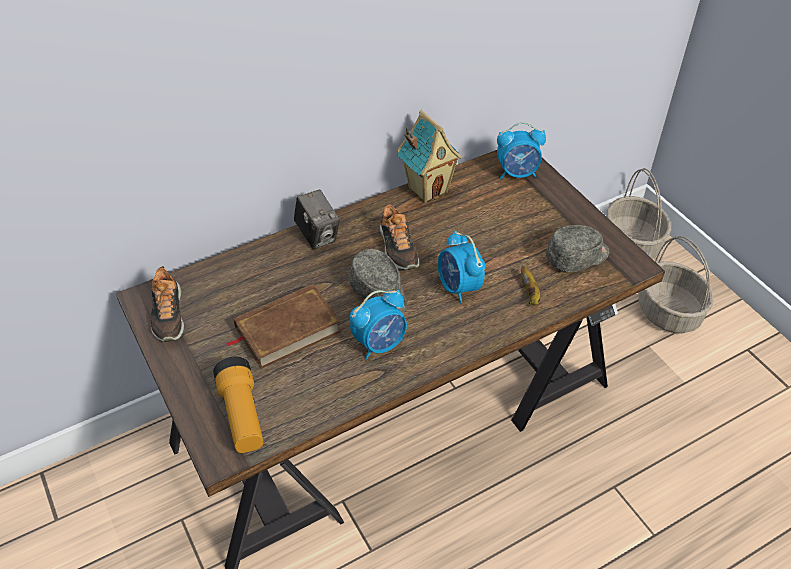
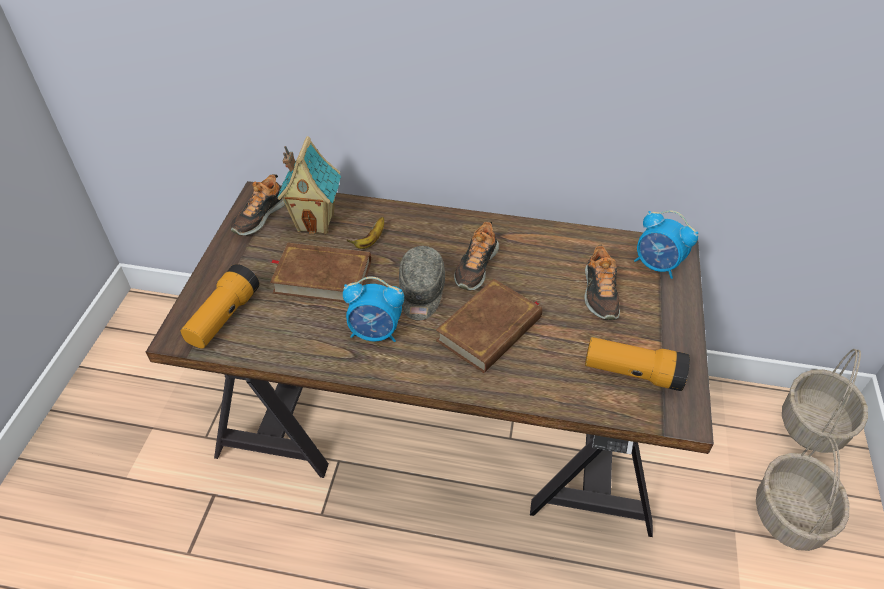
camera: 40 degrees right, 0 degrees up
camera [294,189,340,249] -> none
toy house [397,110,462,203] -> toy house moved to [277,136,341,234]
alarm clock [438,231,485,303] -> brown book [436,279,542,373]
banana [521,267,540,305] -> banana moved to [347,217,384,249]
grey cap [546,225,609,272] -> flashlight [585,337,690,391]
none -> shoe [585,244,620,320]

